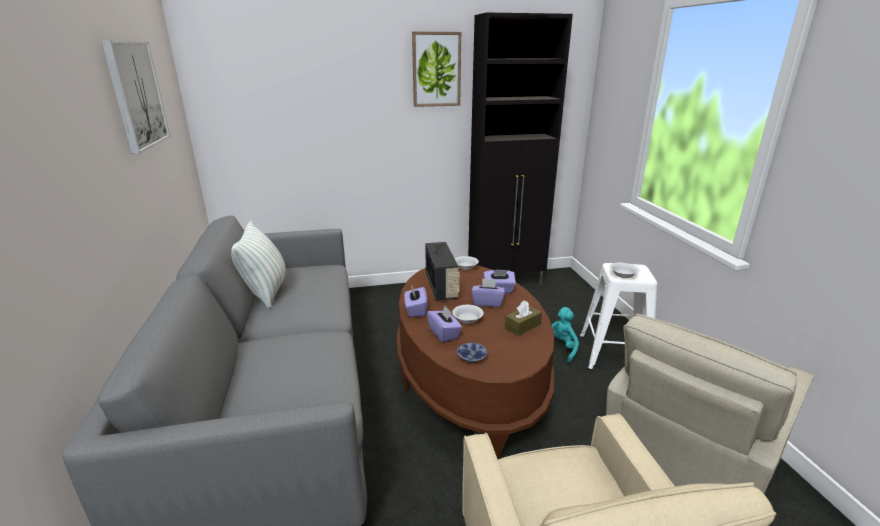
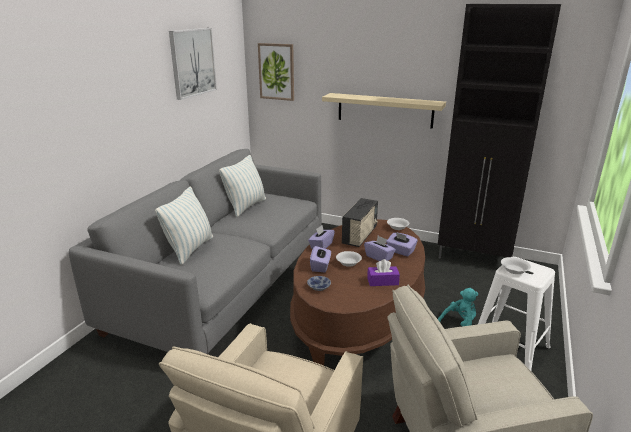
camera: 35 degrees right, 0 degrees up
picture [412,32,461,107] -> picture moved to [258,43,294,101]
brown tissue box [505,300,542,336] -> purple tissue box [367,259,400,286]
none -> pillow [155,186,213,265]
none -> beige shelf [322,93,446,129]

